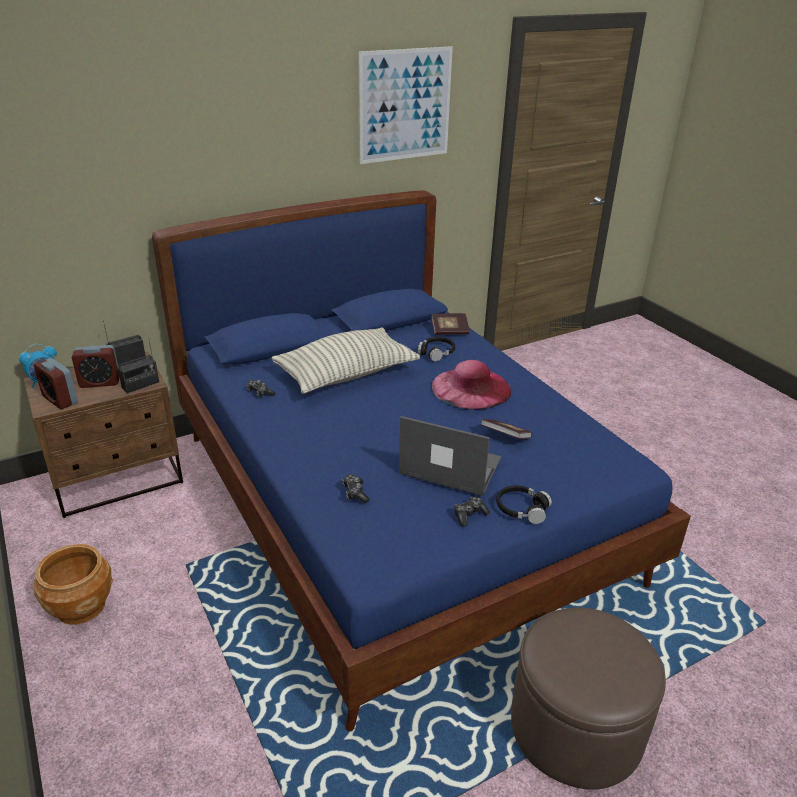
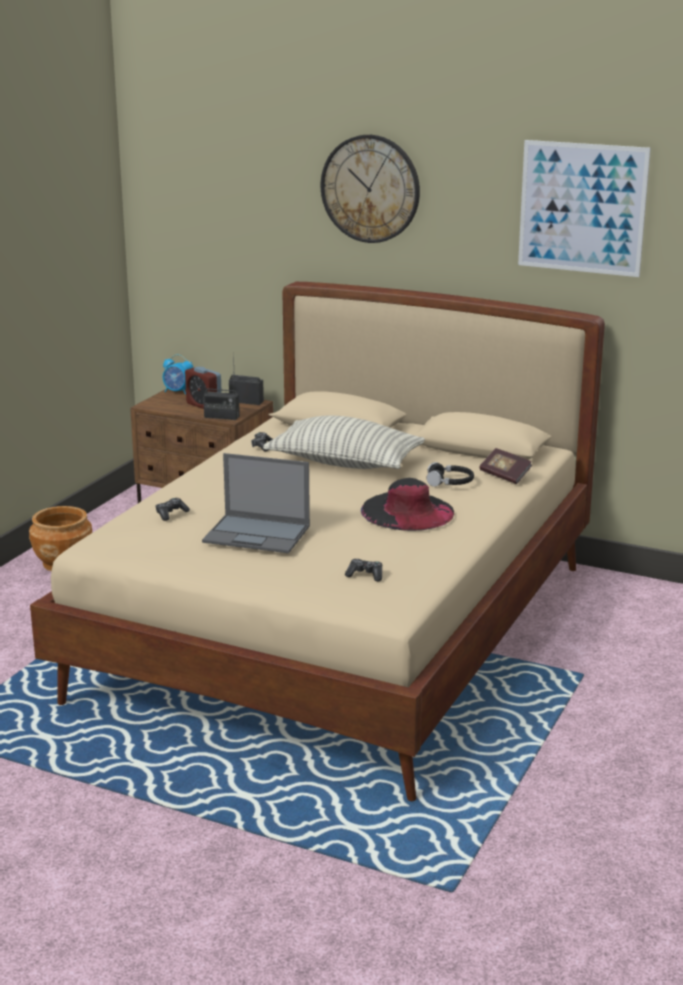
camera: 55 degrees right, 10 degrees down
alarm clock [34,358,78,409] -> none
blue bed [152,190,691,732] -> beige bed [30,282,605,801]
laptop [399,416,501,496] -> laptop turned 120 degrees clockwise [202,453,310,553]
pink hat [432,360,511,410] -> black hat [361,478,454,531]
game controller [454,497,490,527] -> game controller moved to [345,559,382,581]
book [481,419,532,439] -> none
black headphones [496,485,552,524] -> none
brown ottoman [511,608,666,790] -> none
none -> wall clock [321,135,420,243]

